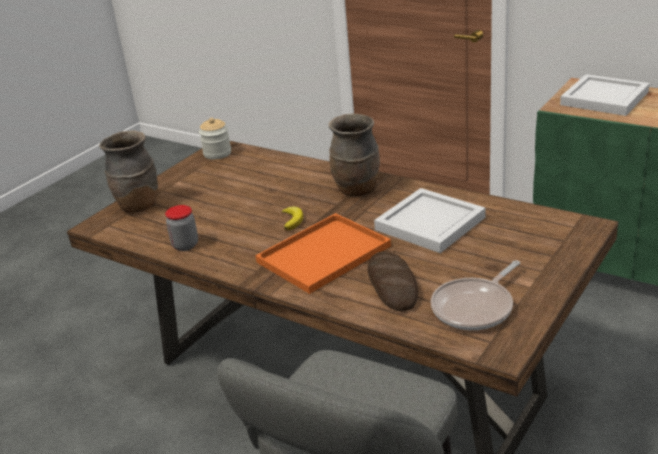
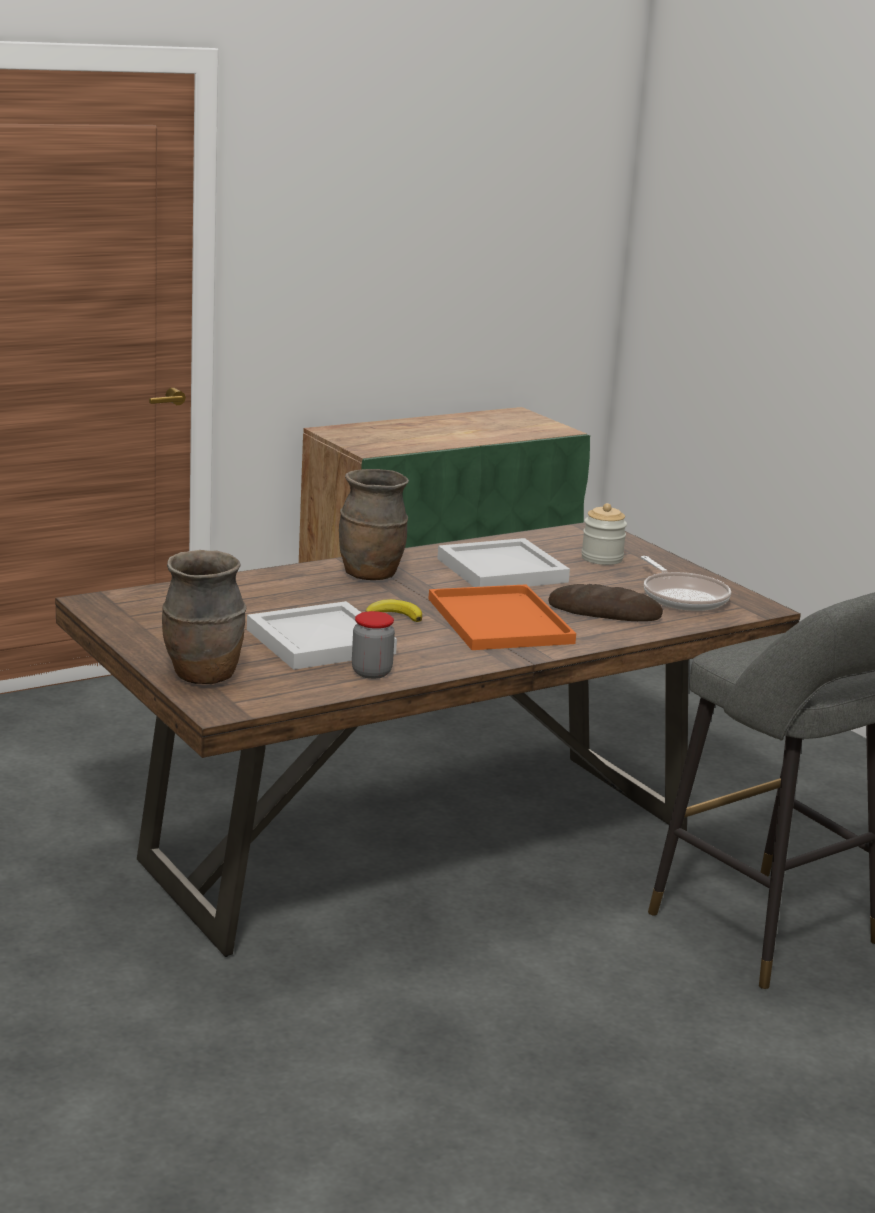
camera: 70 degrees left, 10 degrees down
jar [199,118,231,160] -> jar moved to [581,503,627,565]
white tray [560,74,650,116] -> white tray moved to [247,601,397,670]

